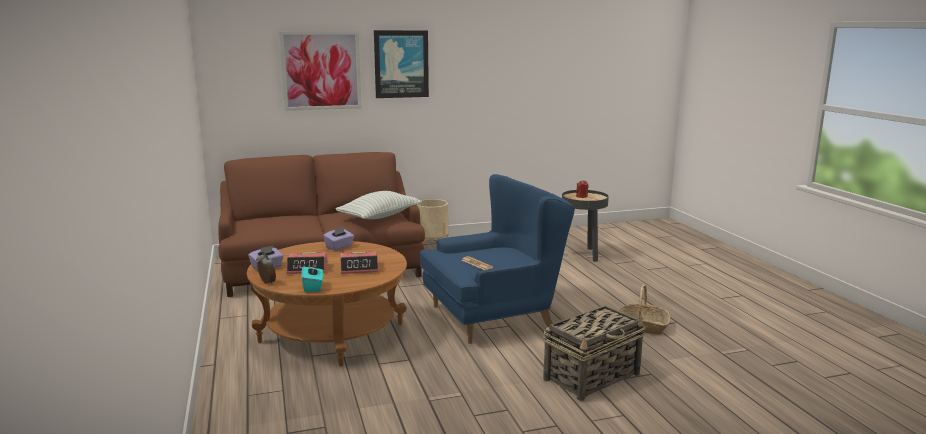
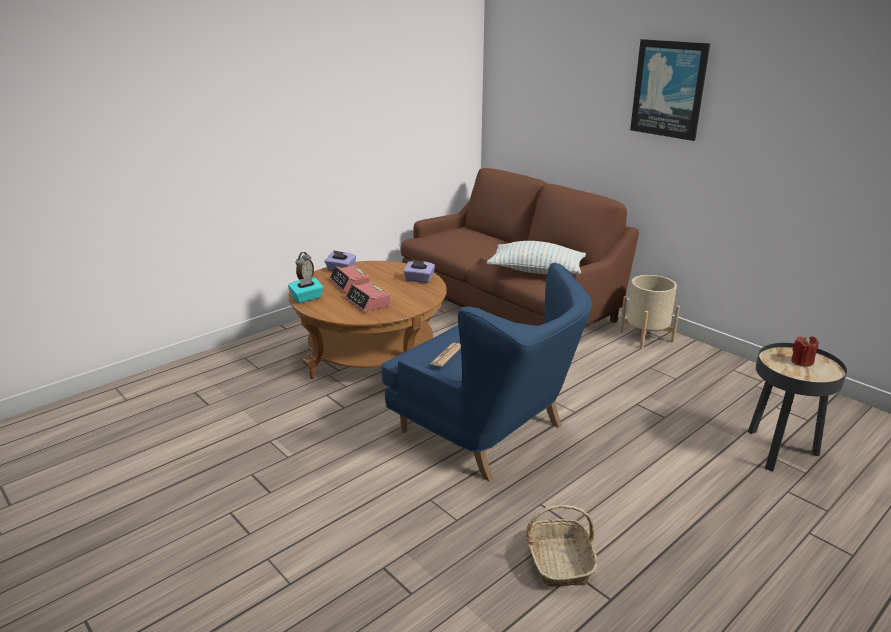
camera: 65 degrees right, 10 degrees up
picture [279,31,362,111] -> none
basket [543,305,645,401] -> none

